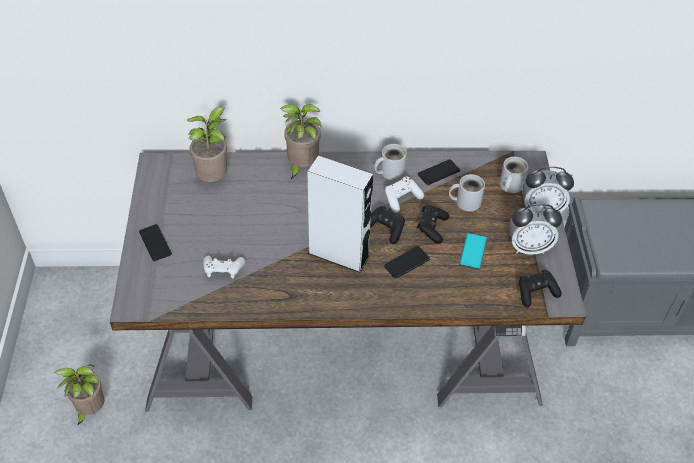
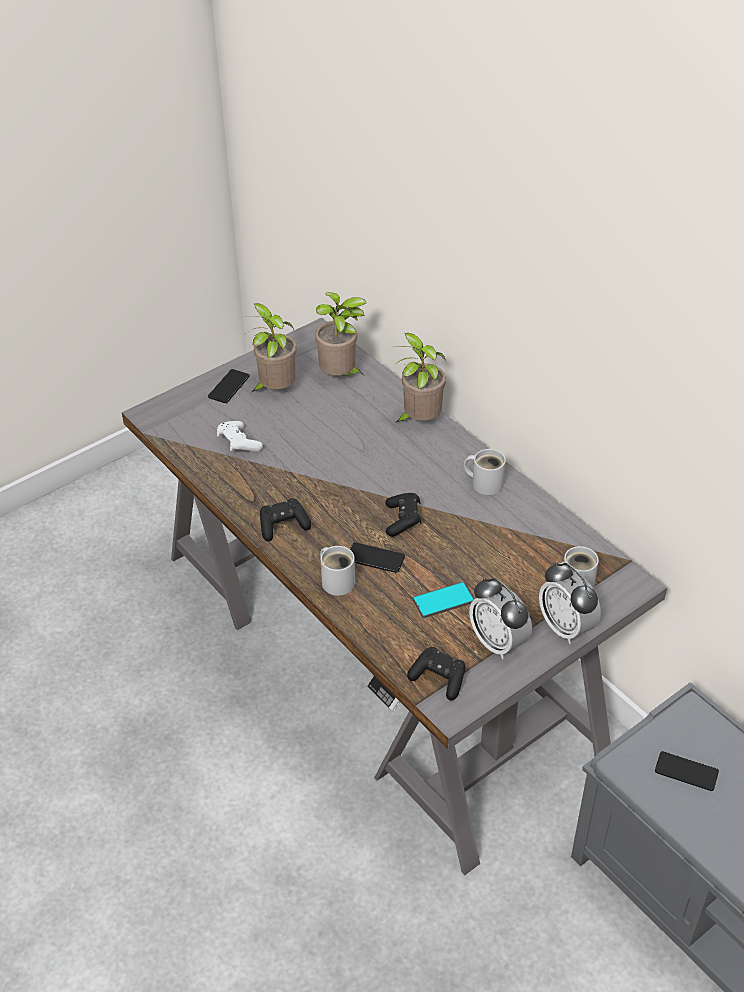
camera: 55 degrees right, 5 degrees down
potted plant [55,365,105,426] -> potted plant moved to [241,303,297,392]
white speaker [307,156,373,273] -> none
white game controller [385,176,424,213] -> none
black game controller [417,205,449,244] -> black game controller moved to [260,498,311,541]
phone [418,159,460,185] -> phone moved to [655,751,719,791]
white mug [449,174,485,211] -> white mug moved to [320,546,355,596]

